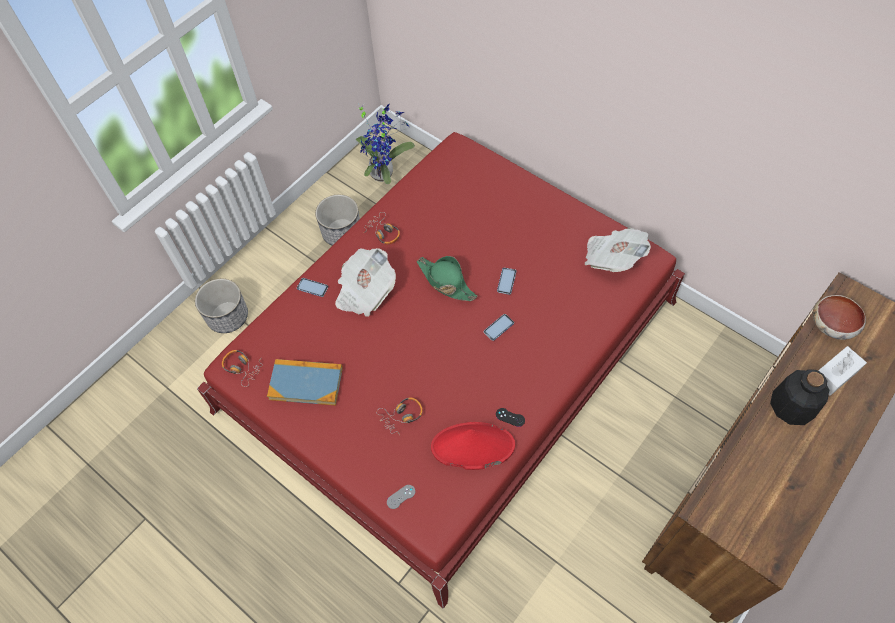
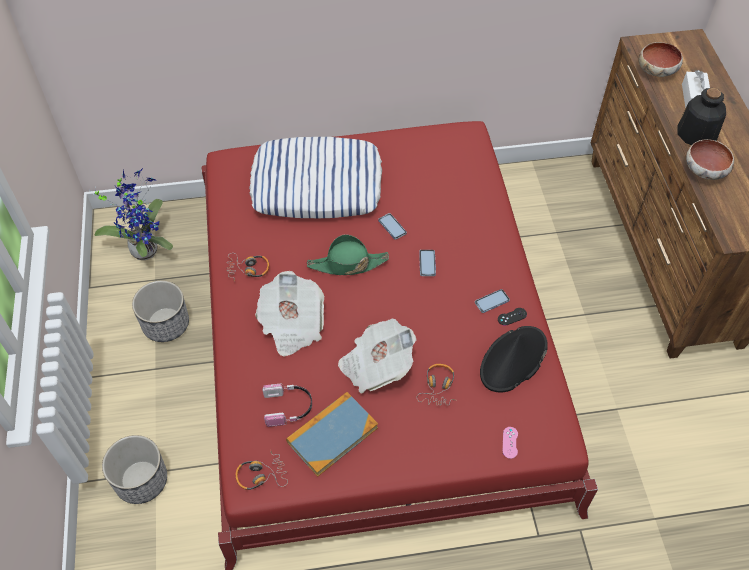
camera: 50 degrees left, 5 degrees down
phone [297,278,328,297] -> phone moved to [475,289,510,313]
grey game controller [387,485,415,509] -> pink game controller [502,427,518,459]
red hat [431,422,515,470] -> black hat [480,326,548,393]
newspaper [585,228,651,272] -> newspaper moved to [338,319,417,394]
none -> pillow [249,137,382,218]
none -> headphones [262,384,312,427]
none -> bowl [686,139,734,180]

